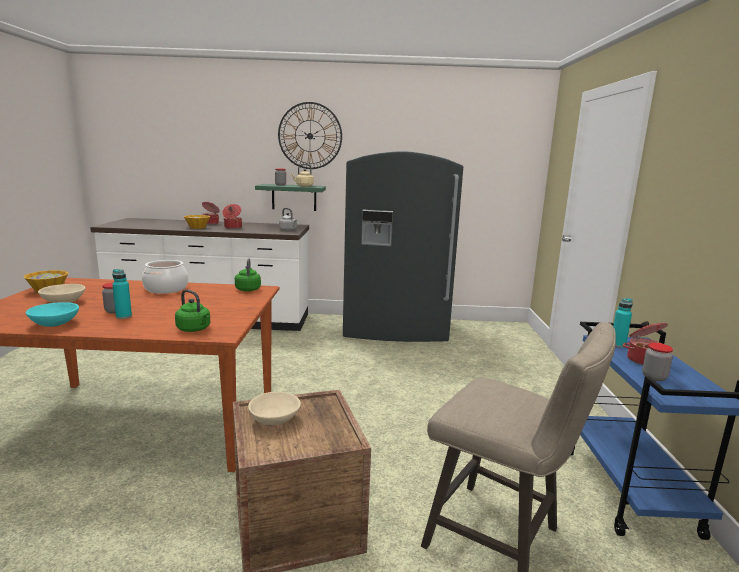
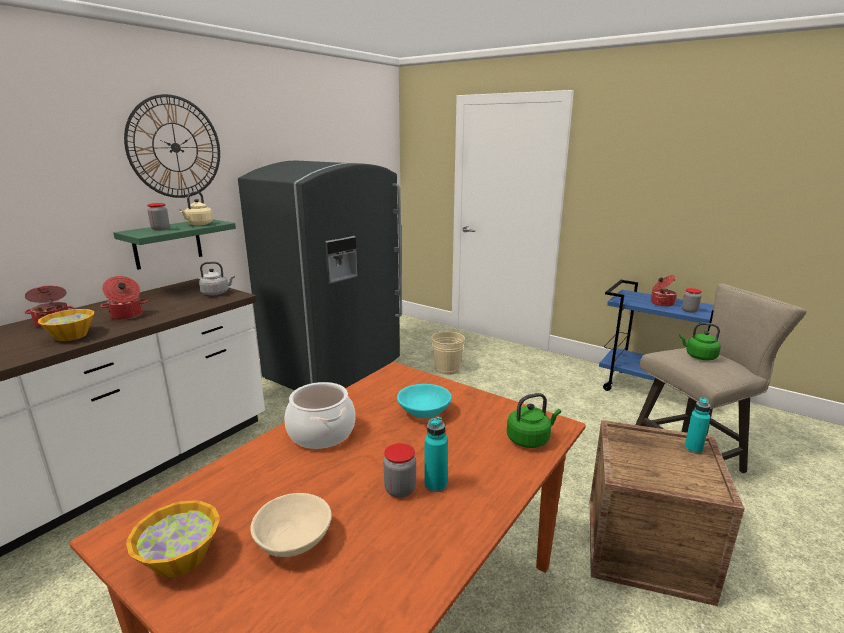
camera: 55 degrees left, 5 degrees up
turquoise bowl [26,302,79,327] -> turquoise bowl moved to [397,384,452,418]
green kettle [235,258,261,291] -> green kettle moved to [679,323,721,360]
beige bowl [248,392,301,425] -> none
turquoise bottle [613,298,633,348] -> turquoise bottle moved to [684,397,710,454]
none -> beige bucket [431,331,465,375]

